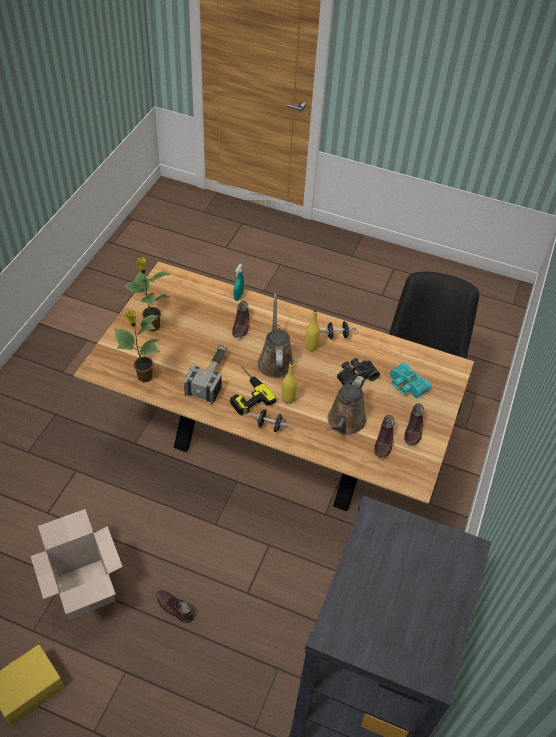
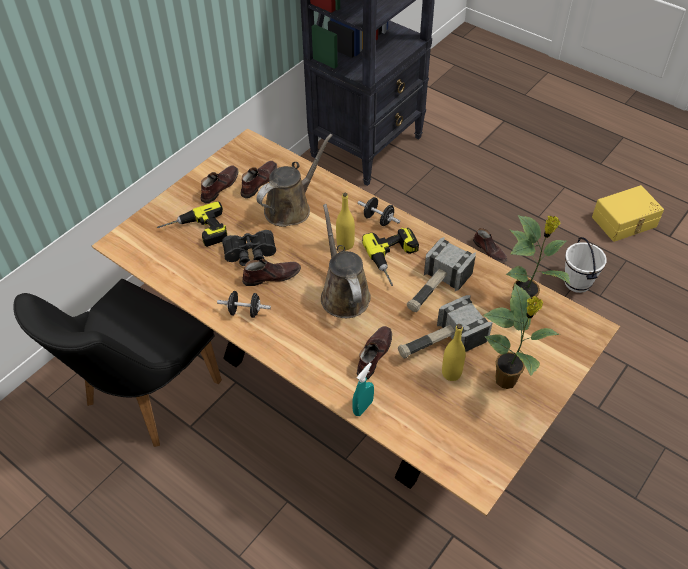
camera: 160 degrees left, 0 degrees up
cardboard box [31,509,123,620] -> white bucket [565,237,607,293]
brown watering can [257,293,294,378] -> brown watering can turned 150 degrees clockwise [321,204,371,318]
yellow bottle [305,309,320,351] -> yellow bottle moved to [442,324,466,381]
turquoise binoculars [390,362,431,398] -> power drill [157,201,227,247]
none -> brown shoe [242,259,301,286]
none -> hammer [398,295,493,359]

